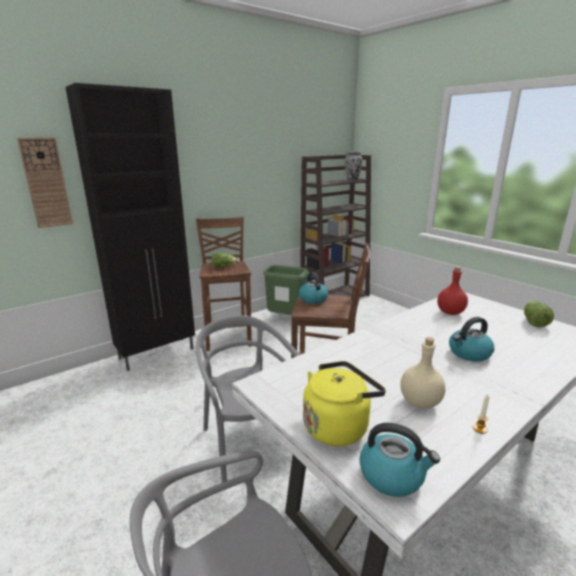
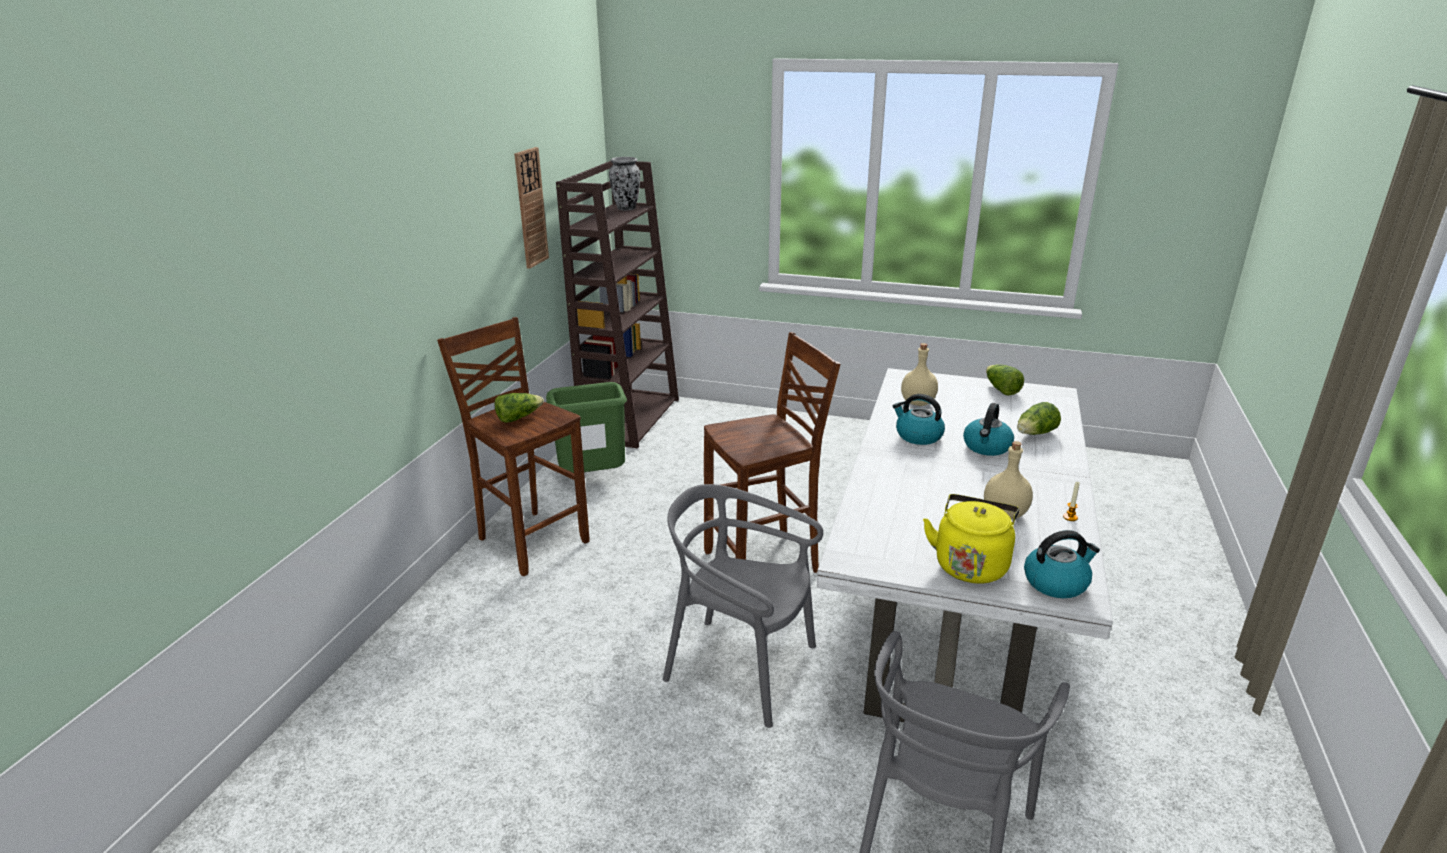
camera: 35 degrees left, 5 degrees up
wall clock [17,138,73,228] -> wall clock moved to [514,147,549,269]
black cabinet [65,83,195,371] -> none
kettle [299,272,328,304] -> kettle moved to [893,394,945,445]
red bottle [437,267,468,315] -> beige bottle [901,343,938,406]
none -> lettuce [1017,402,1061,435]

